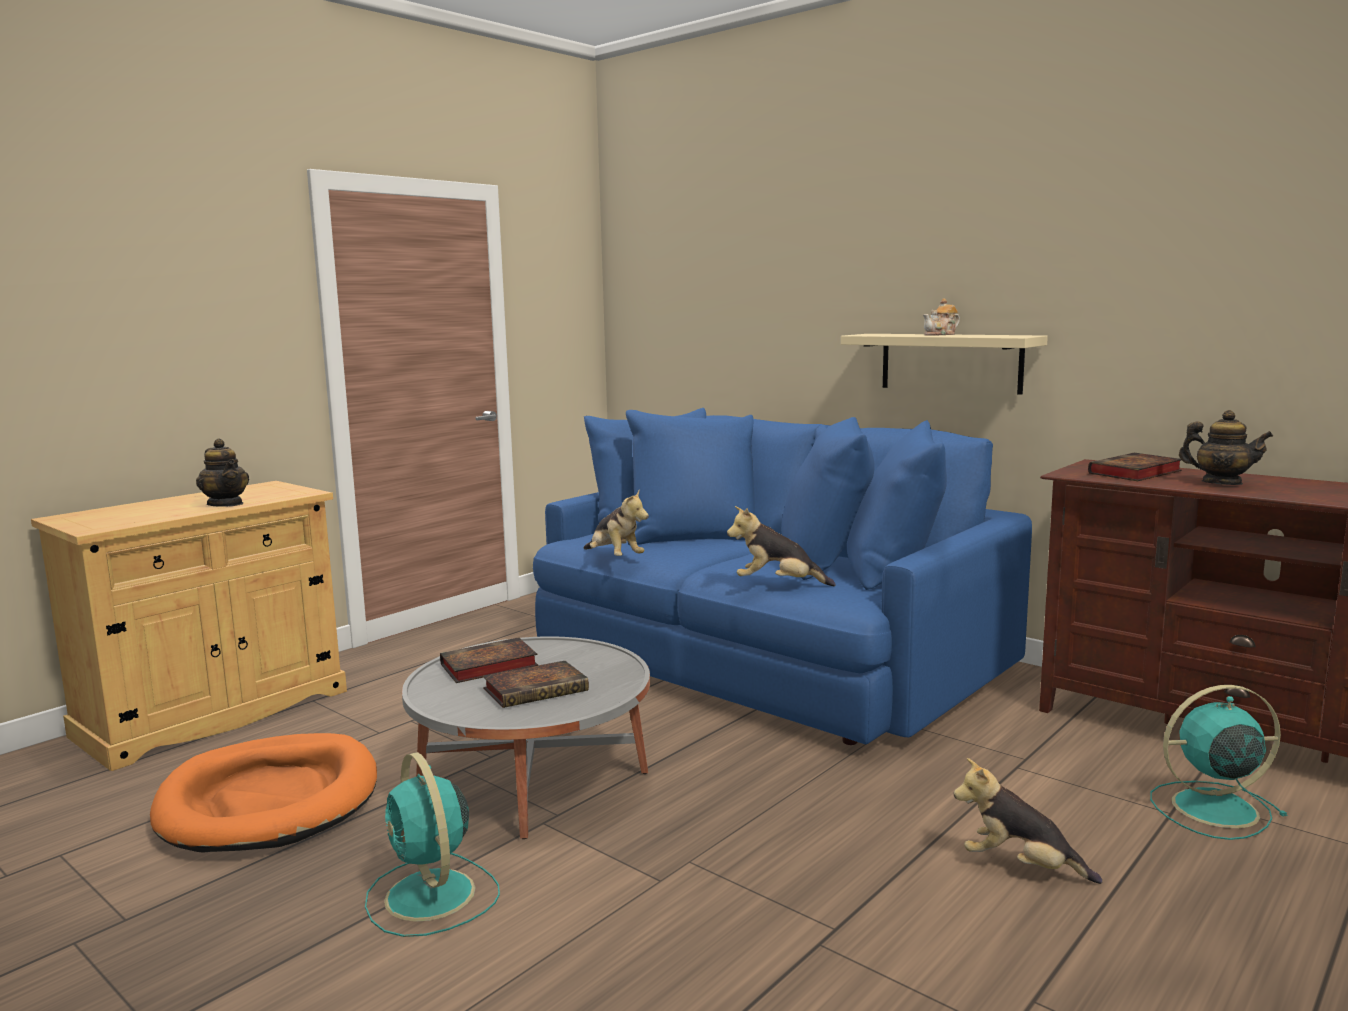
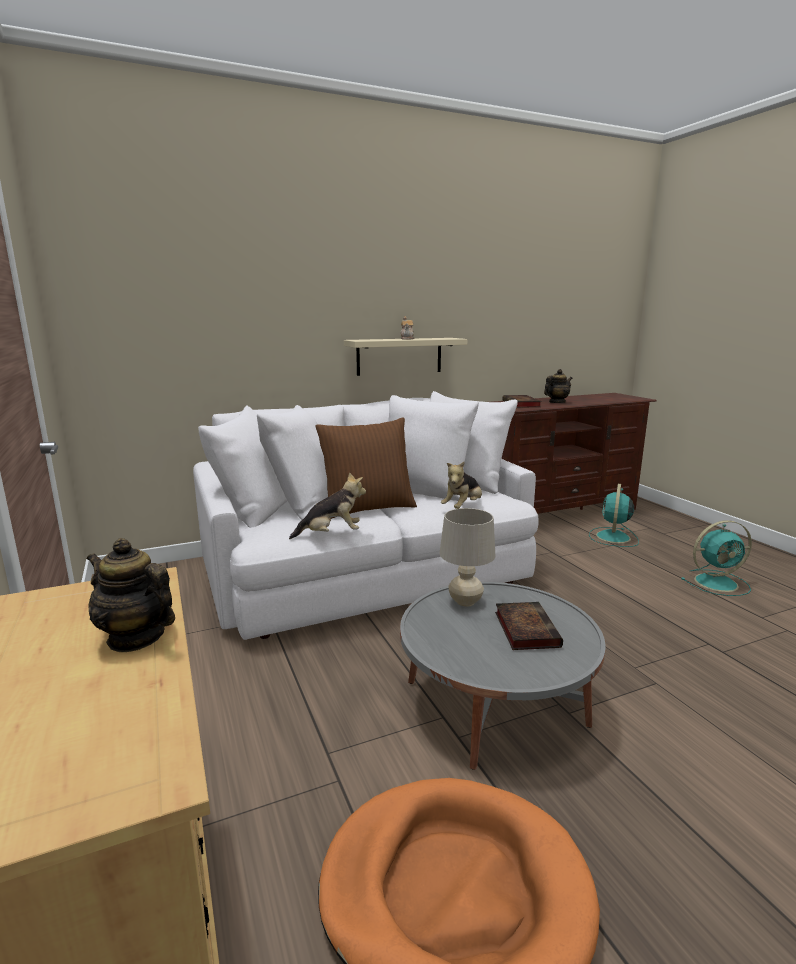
camera: 65 degrees left, 5 degrees up
teapot [196,439,249,507] -> teapot turned 135 degrees counterclockwise [87,538,175,652]
turquoise fan [365,752,500,937] -> turquoise fan moved to [681,520,752,596]
book [440,637,538,683] -> none
blue sofa [533,408,1032,745] -> white sofa [193,391,539,640]
plush toy [953,758,1102,884] -> none
none -> brown pillow [316,418,417,519]
none -> beige table lamp [440,508,495,607]

